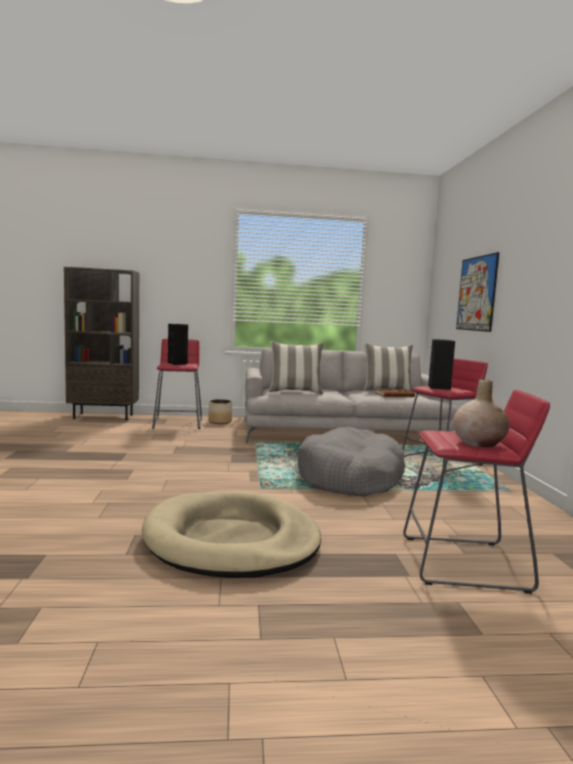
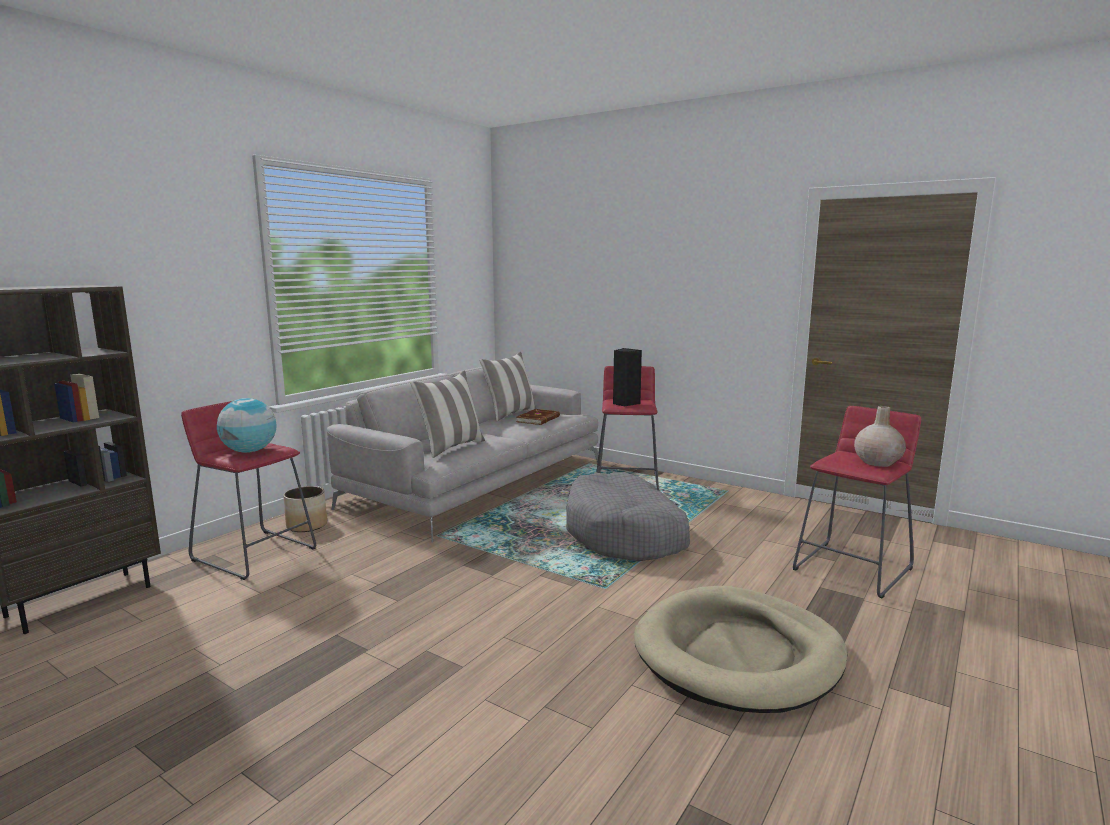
camera: 50 degrees left, 5 degrees up
black speaker [168,324,188,365] -> globe [217,398,276,453]
picture [456,252,499,332] -> none

